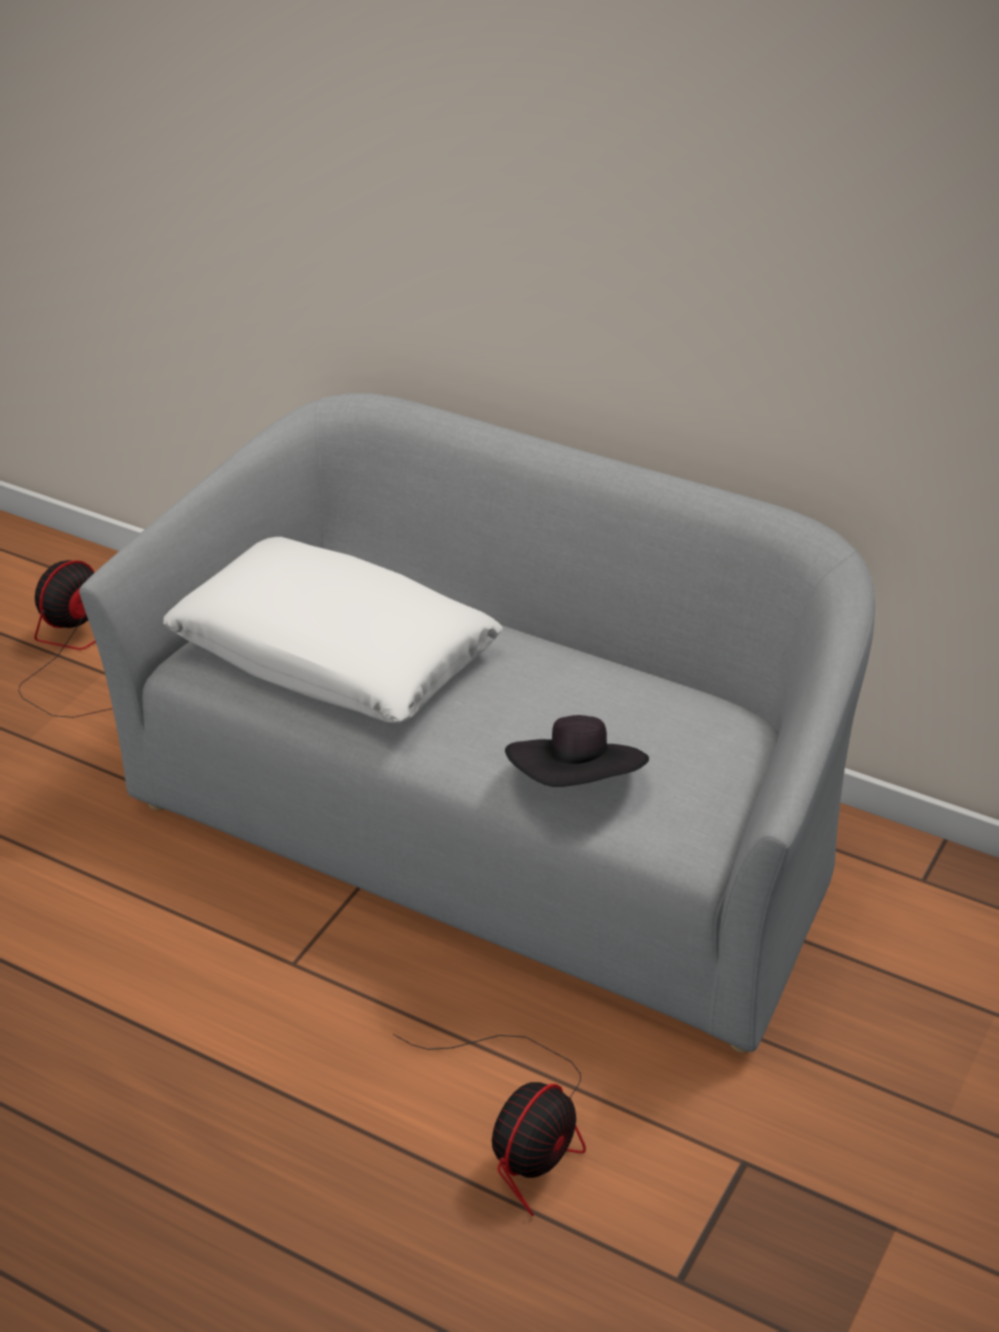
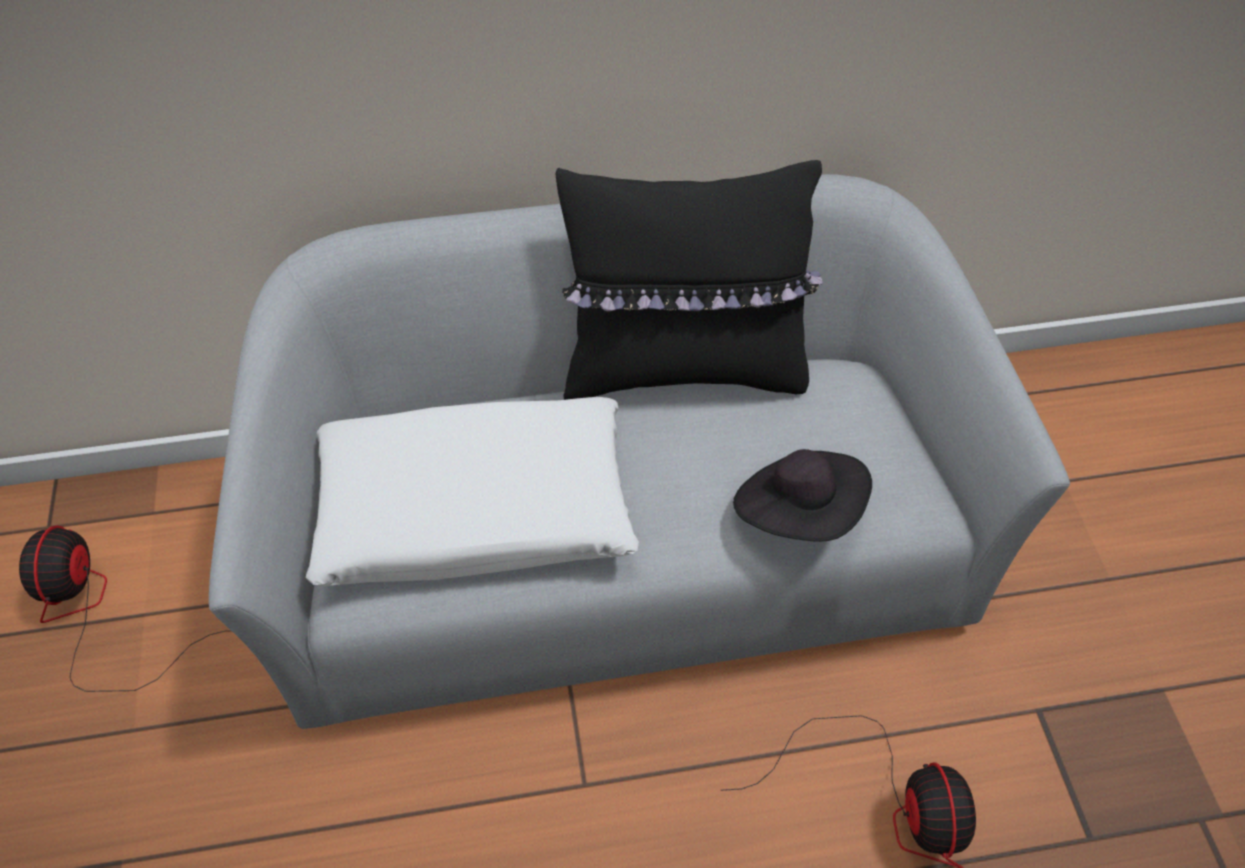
camera: 40 degrees left, 15 degrees up
none -> black pillow [556,160,823,400]

